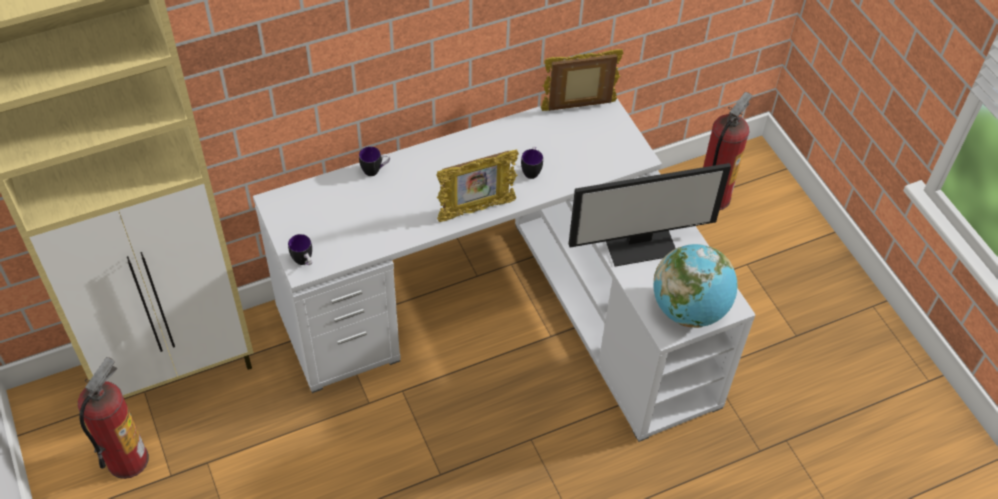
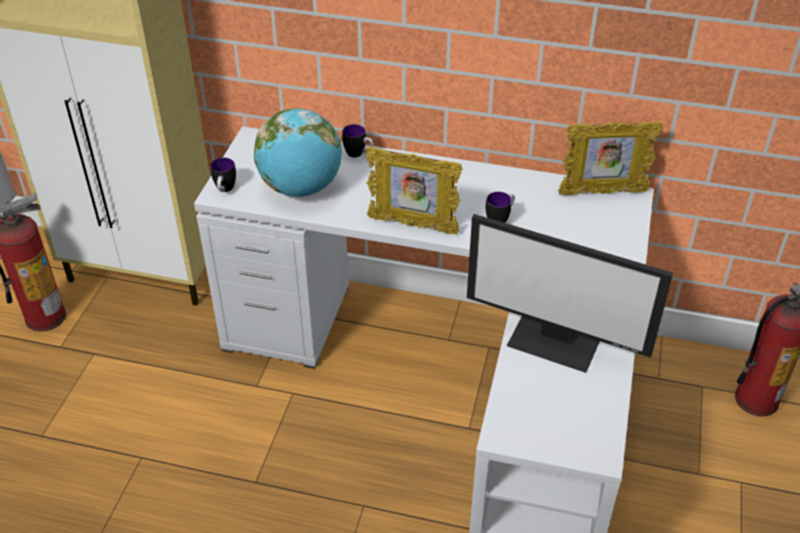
camera: 40 degrees right, 10 degrees down
picture frame [541,49,623,111] -> picture frame turned 150 degrees clockwise [558,122,663,195]
globe [654,244,738,328] -> globe moved to [254,108,342,197]

